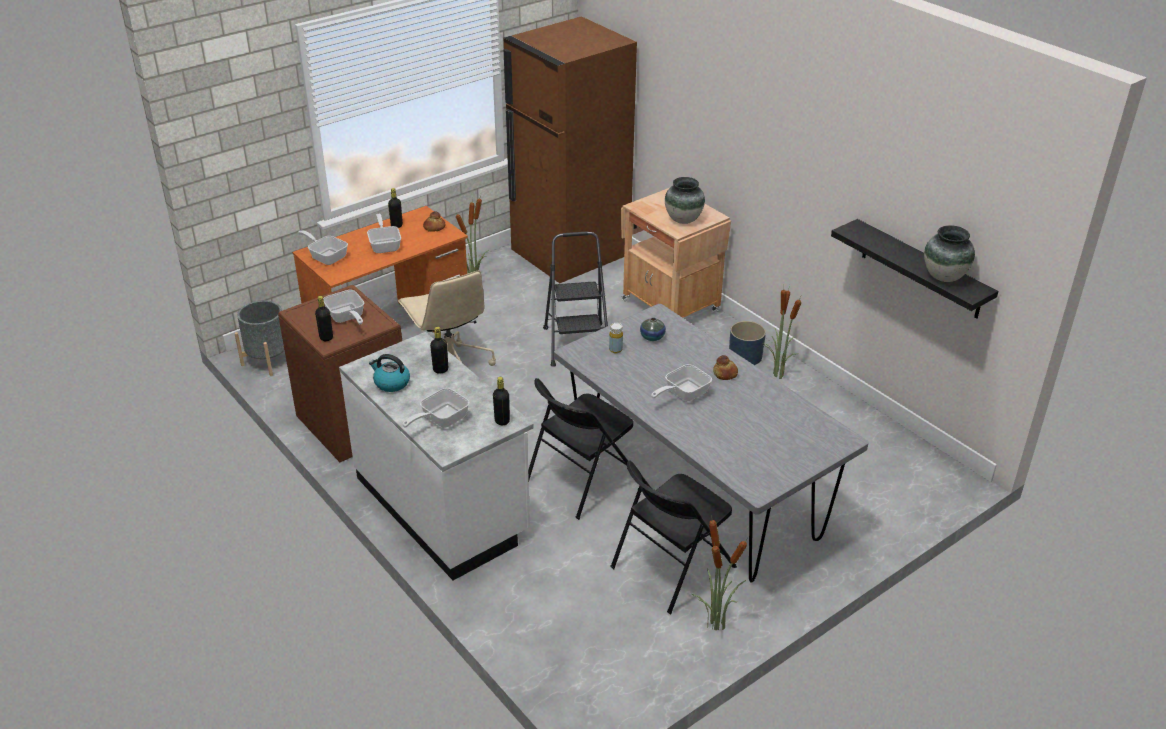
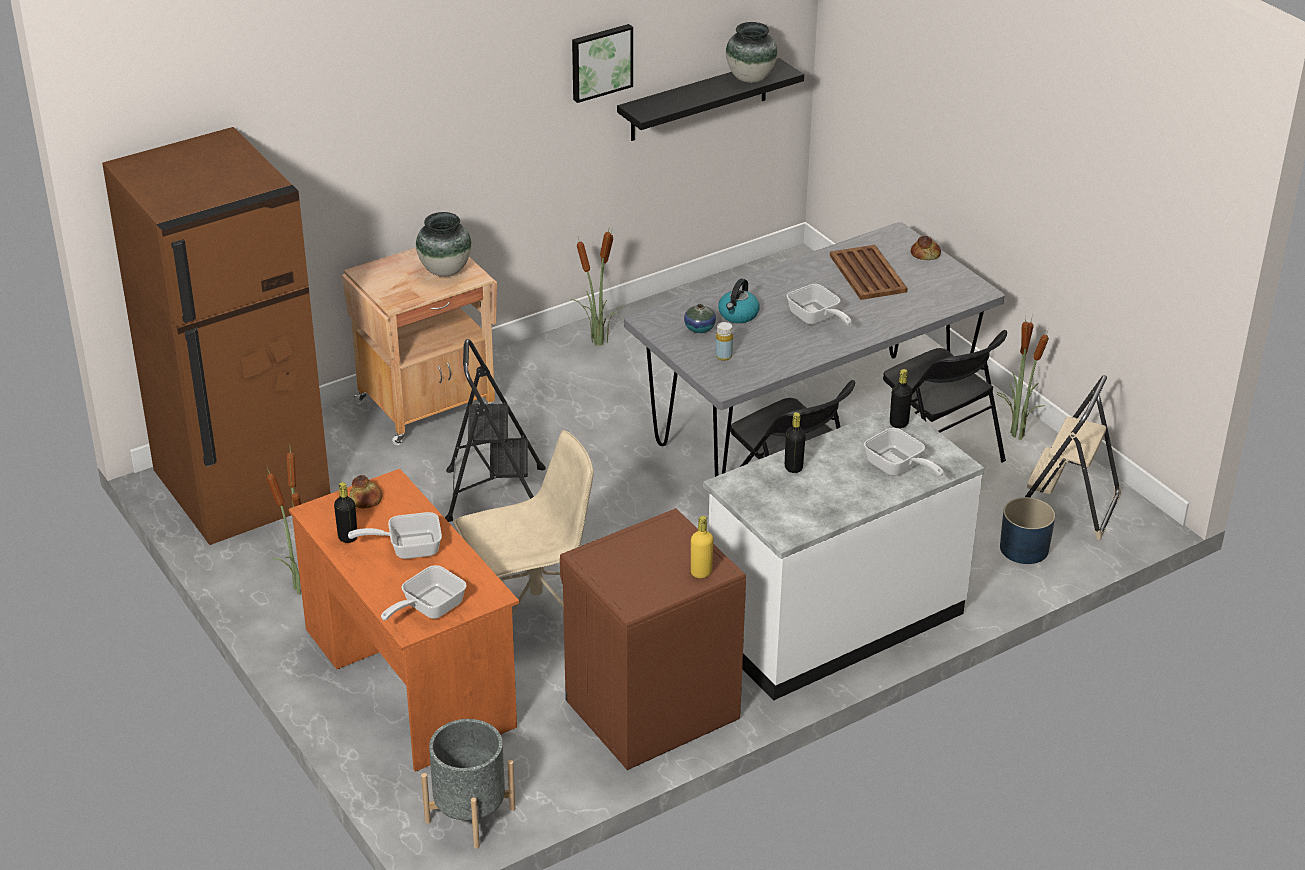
camera: 85 degrees left, 0 degrees up
black bottle [315,296,333,341] -> yellow bottle [691,516,713,578]
frying pan [323,290,364,324] -> none
kettle [369,354,410,392] -> kettle moved to [718,278,760,323]
bread [713,355,738,380] -> bread moved to [911,236,941,260]
blue planter [729,321,766,365] -> blue planter moved to [1000,497,1055,564]
none -> picture [572,24,633,103]
none -> brown tray [830,245,907,300]
none -> beige step ladder [1025,375,1121,540]

